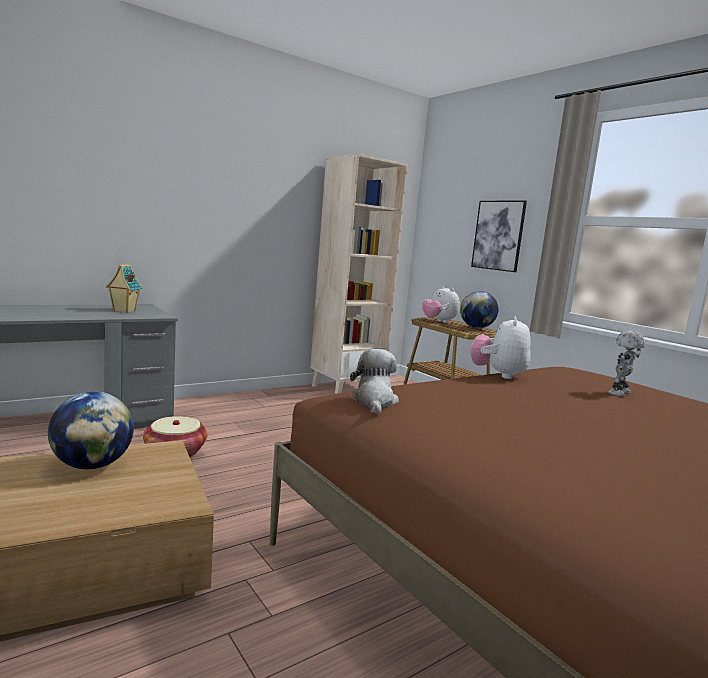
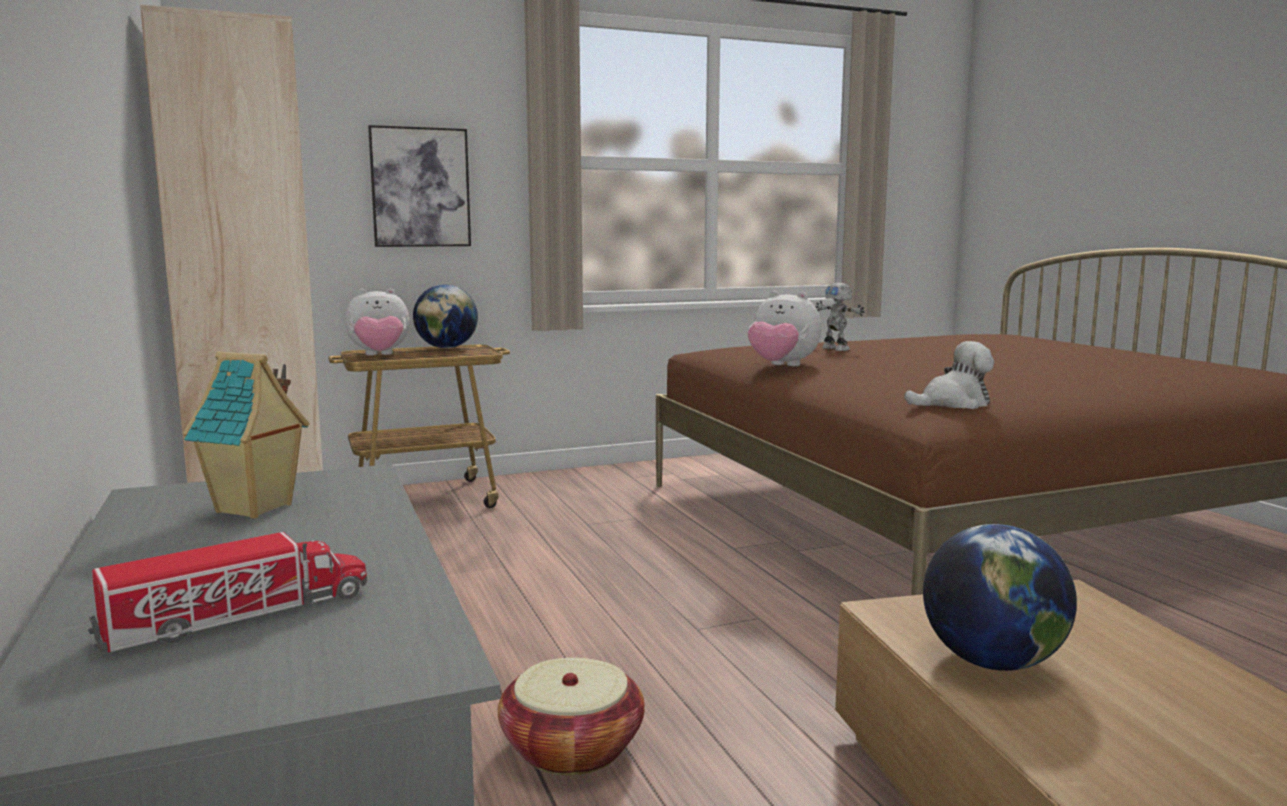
camera: 75 degrees left, 0 degrees up
plush toy [350,349,399,414] -> plush toy turned 150 degrees clockwise [904,341,994,409]
none -> toy truck [88,532,367,652]

